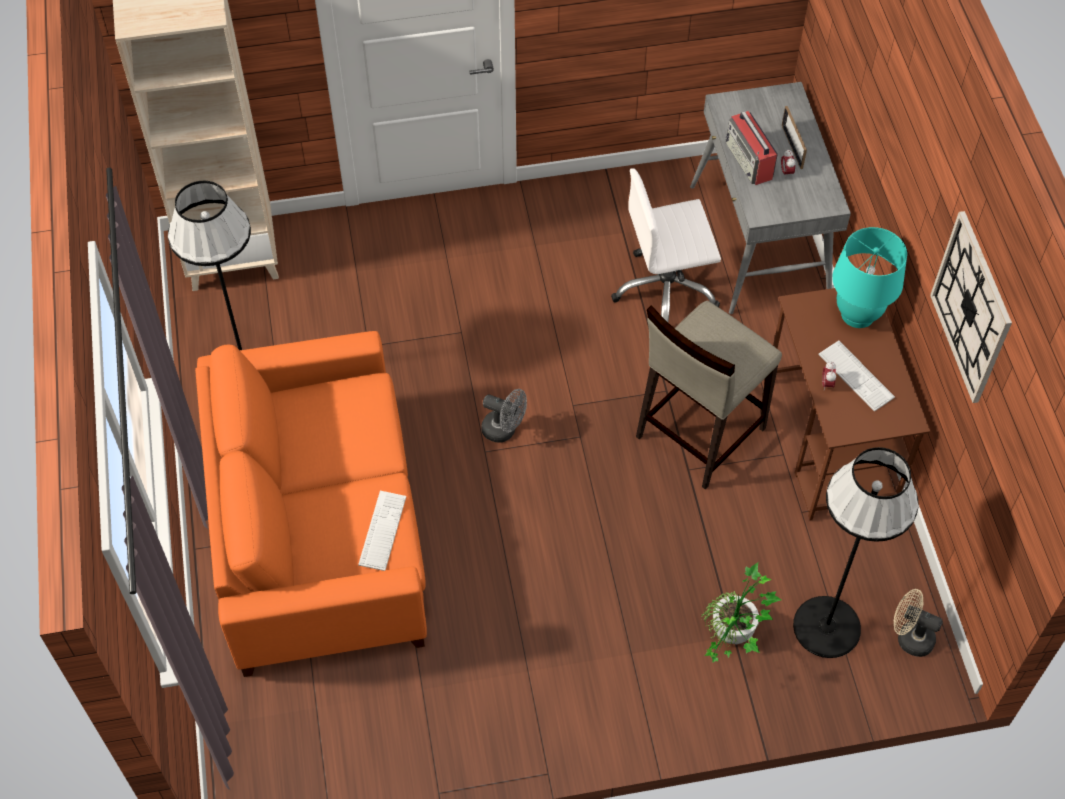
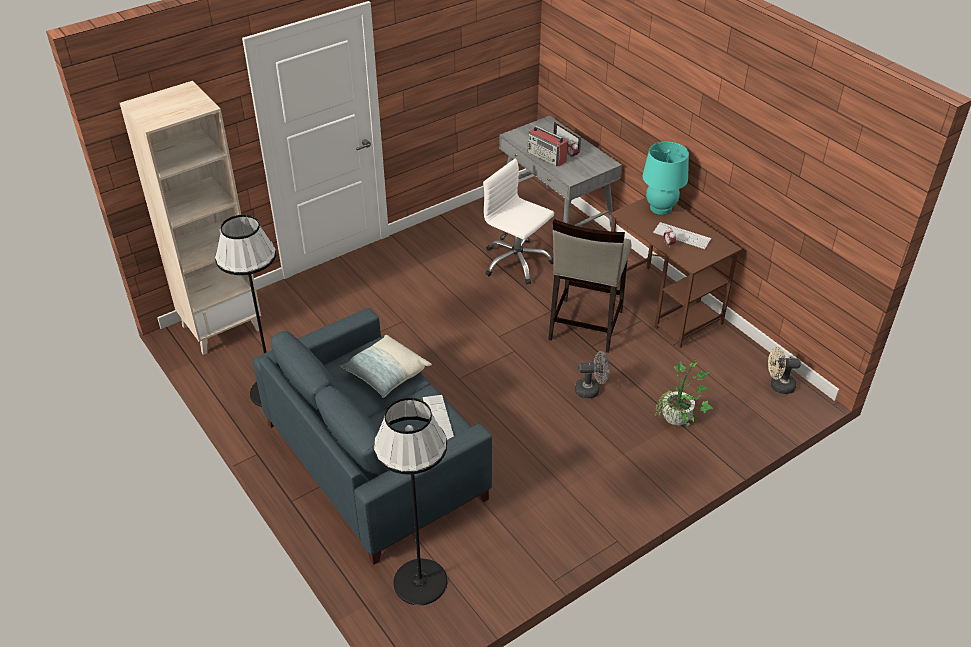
camera: 25 degrees left, 15 degrees down
orange sofa [195,331,427,677] -> blue sofa [253,308,492,565]
grey fan [481,389,527,443] -> grey fan moved to [575,351,610,399]
white office chair [611,168,721,322] -> white office chair turned 75 degrees clockwise [483,159,554,285]
black floor lamp [793,447,918,658] -> black floor lamp moved to [373,398,448,605]
wall clock [930,211,1012,403] -> none
none -> pillow [340,335,432,398]

